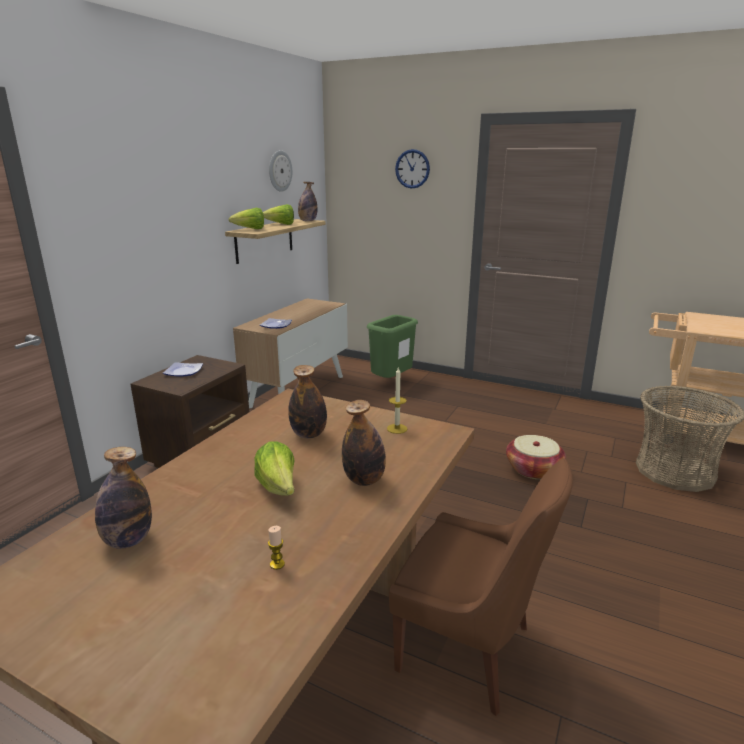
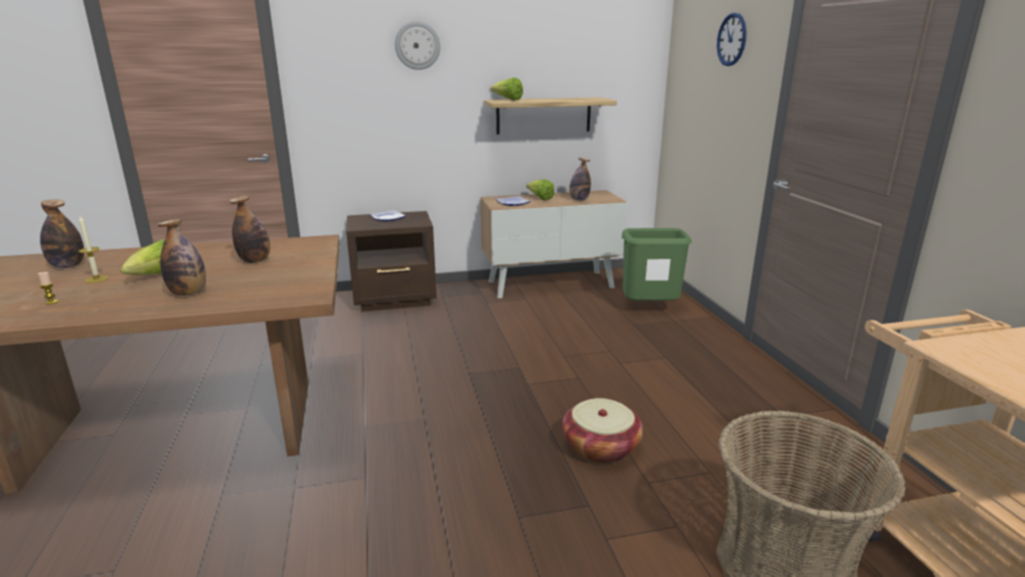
camera: 50 degrees right, 0 degrees up
lettuce [263,204,294,225] -> lettuce moved to [526,179,554,200]
wall clock [269,150,292,192] -> wall clock moved to [395,21,440,70]
bottle [298,182,317,221] -> bottle moved to [569,158,591,201]
candle [387,368,407,434] -> candle moved to [79,216,109,283]
brown chair [389,458,573,716] -> none

